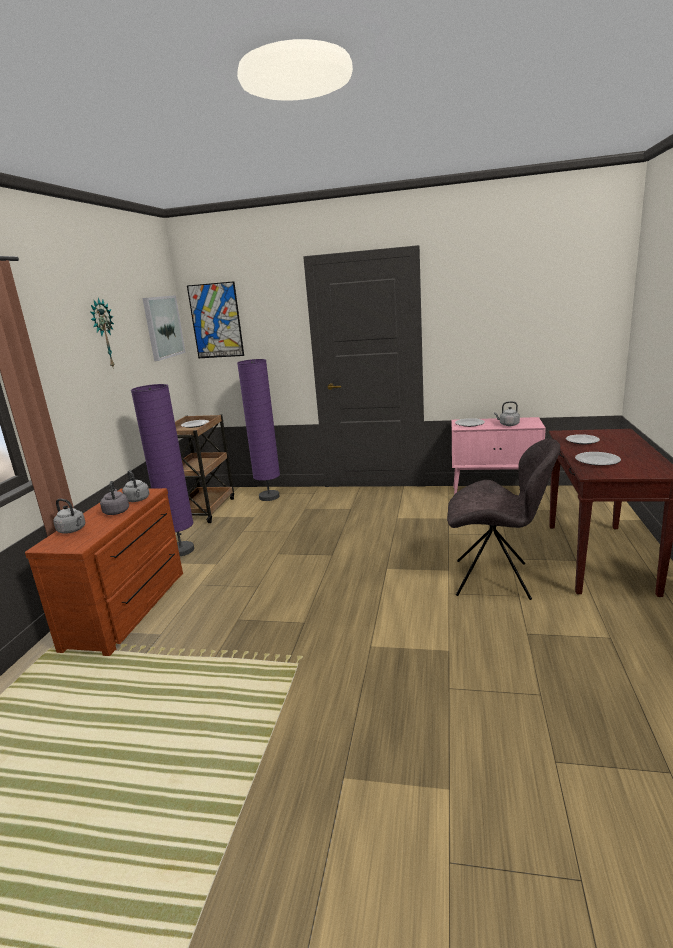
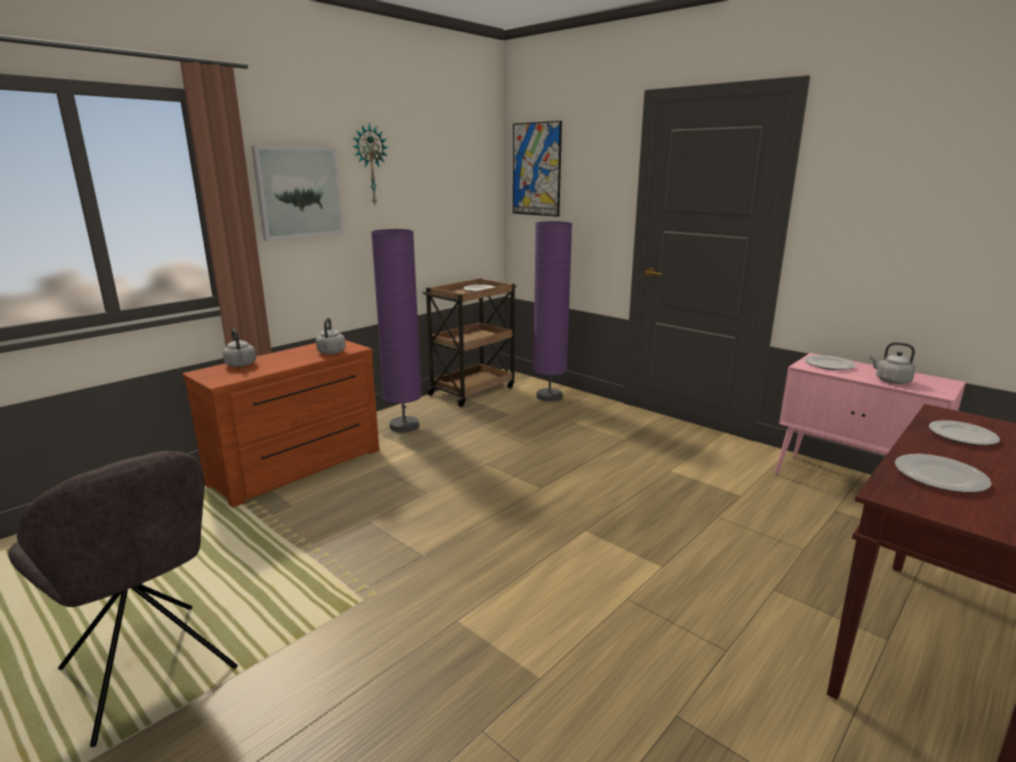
camera: 30 degrees right, 0 degrees up
grey kettle [100,481,129,515] -> none
picture [142,295,186,361] -> picture moved to [251,146,344,241]
grey chair [447,438,560,600] -> grey chair moved to [8,451,238,747]

